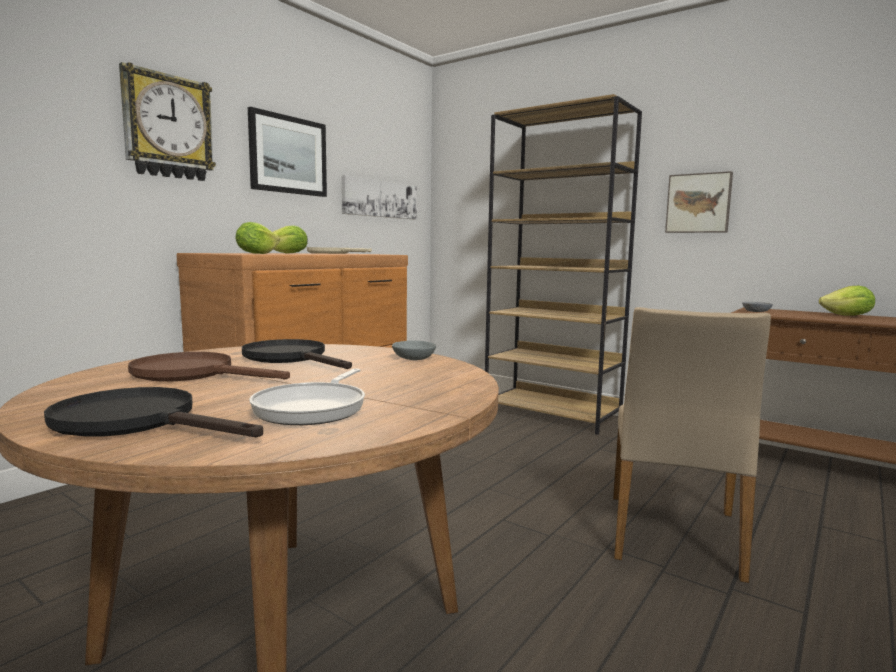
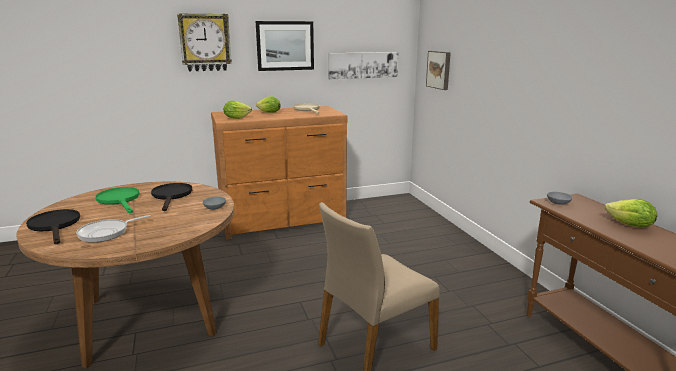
camera: 35 degrees right, 10 degrees up
brown frying pan [128,352,290,382] -> green frying pan [96,187,140,213]
brown bookcase [485,94,642,435] -> none
picture [665,171,733,233] -> picture moved to [426,51,451,90]

